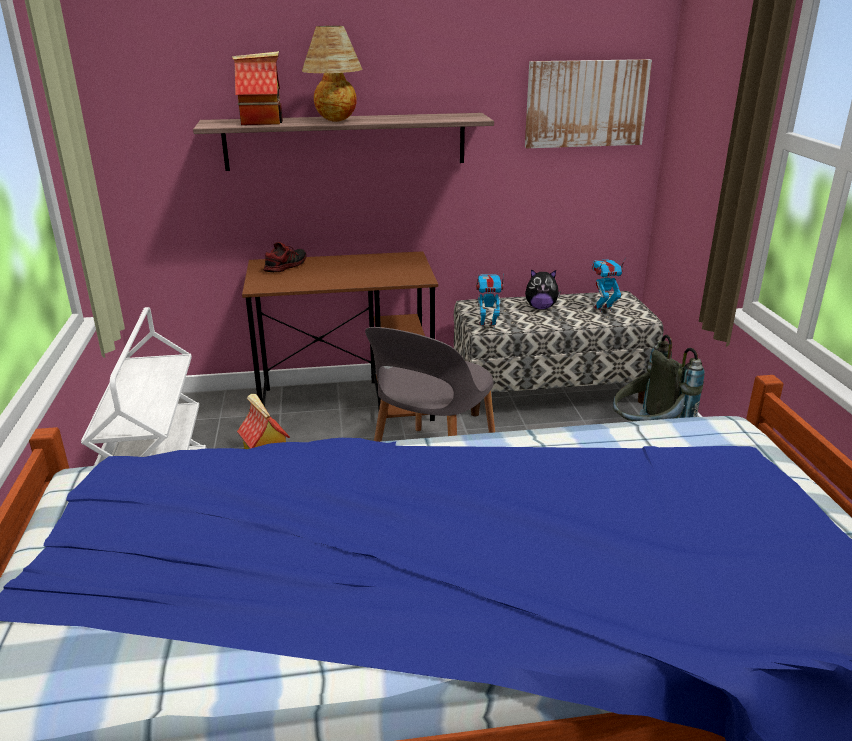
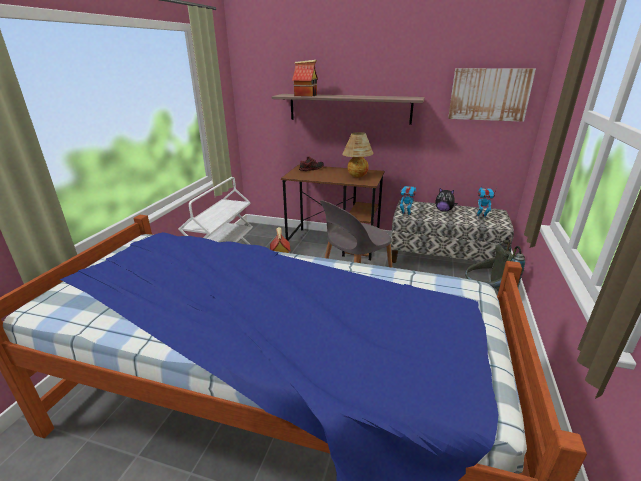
camera: 25 degrees right, 0 degrees up
table lamp [302,26,363,122] -> table lamp moved to [342,132,373,178]

